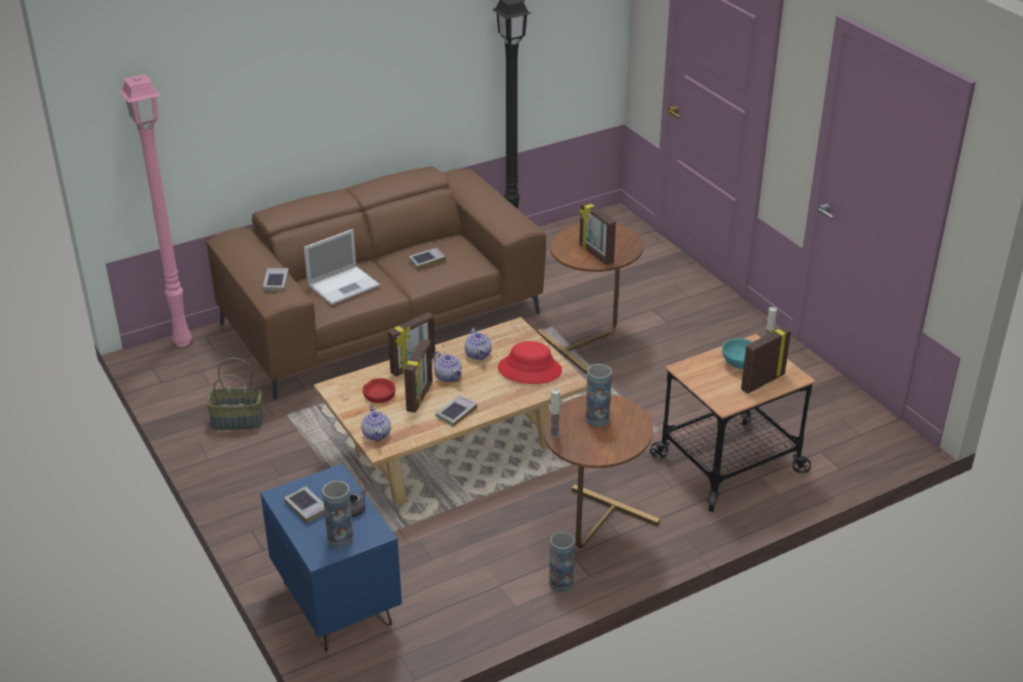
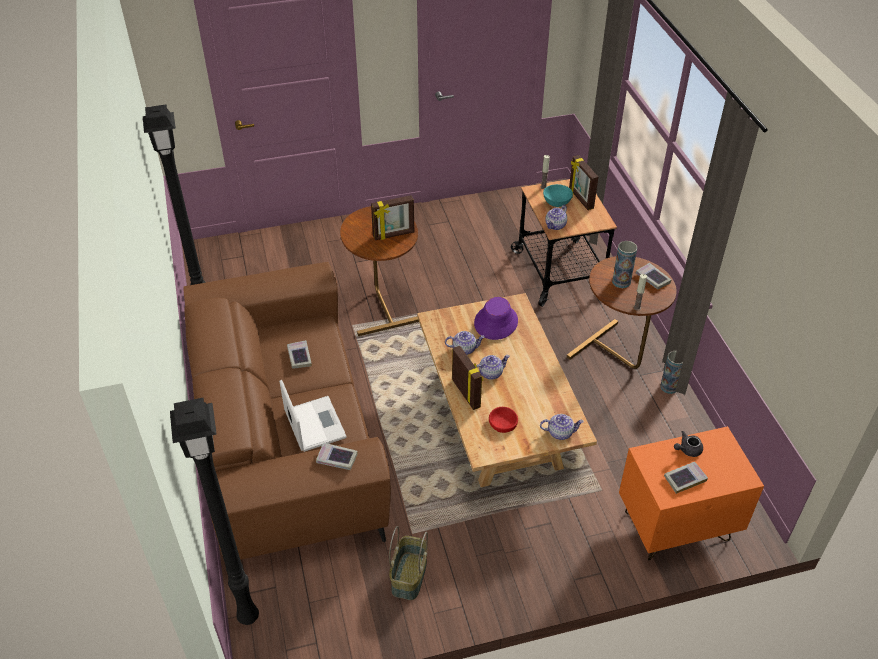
camera: 75 degrees left, 10 degrees up
pink floor lamp [119,74,192,347] -> black floor lamp [170,398,259,625]
blue nightstand [260,463,402,652] -> orange nightstand [619,426,764,560]
vase [323,481,354,548] -> none
picture frame [404,339,433,413] -> none
book [436,395,477,427] -> book moved to [636,263,671,290]
red hat [498,341,562,384] -> purple hat [474,297,518,340]
none -> teapot [545,205,567,230]

